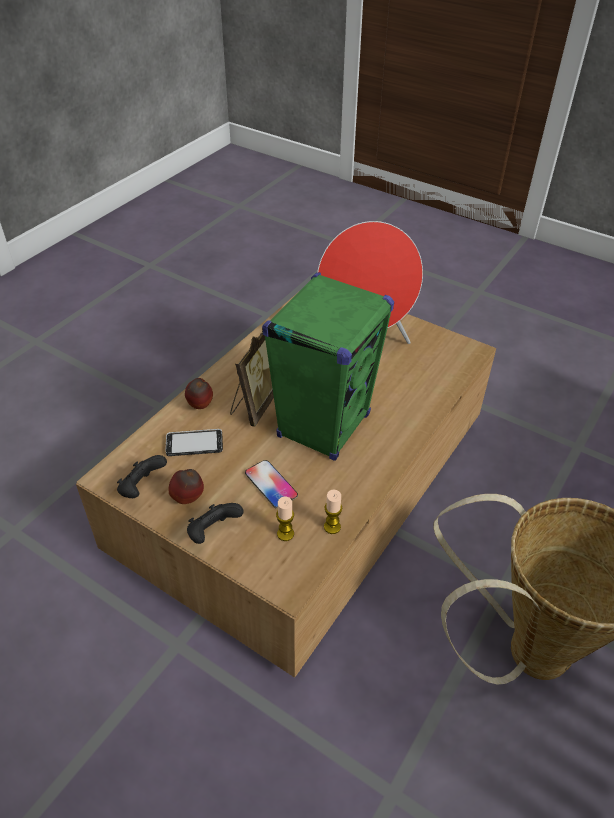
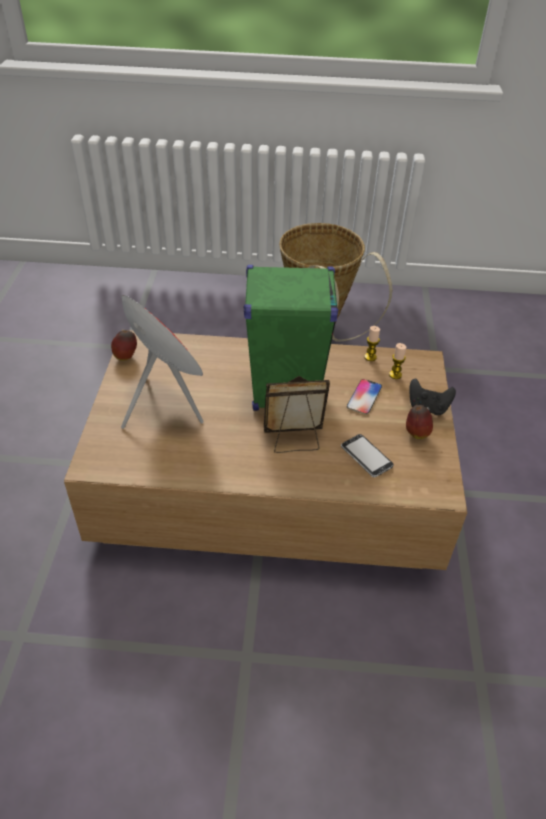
camera: 120 degrees left, 0 degrees up
black game controller [117,455,167,498] -> none
apple [185,378,213,409] -> apple moved to [111,330,137,361]

